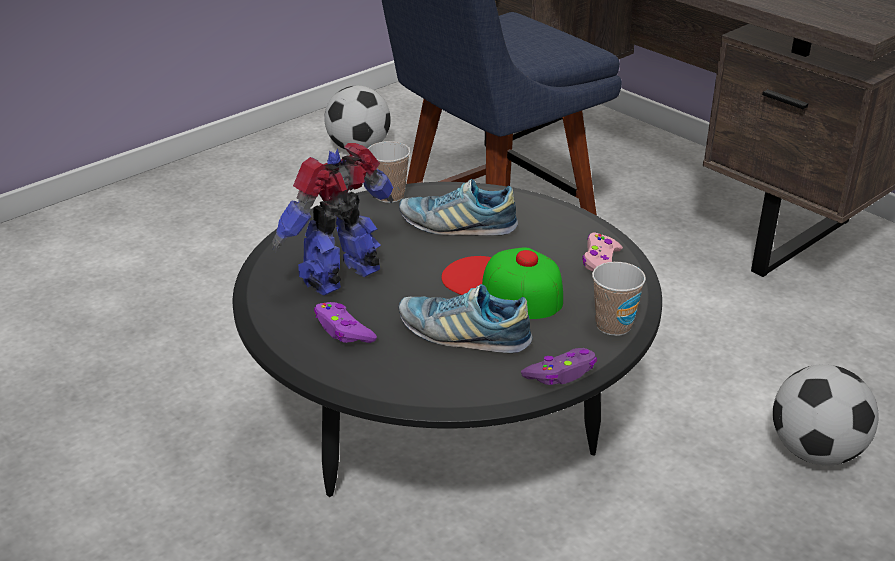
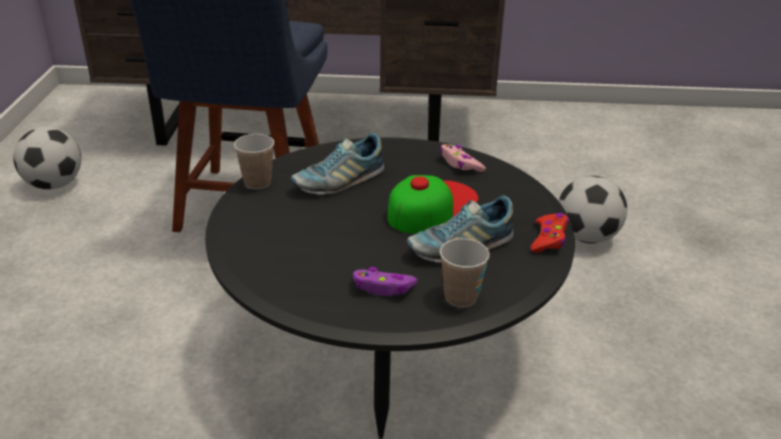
camera: 45 degrees left, 0 degrees up
toy robot [272,143,393,296] -> none
cap [441,247,563,319] -> cap turned 135 degrees clockwise [387,175,478,234]
purple game controller [521,348,597,385] -> red game controller [531,213,569,252]
cup [592,262,646,336] -> cup moved to [440,238,490,307]

